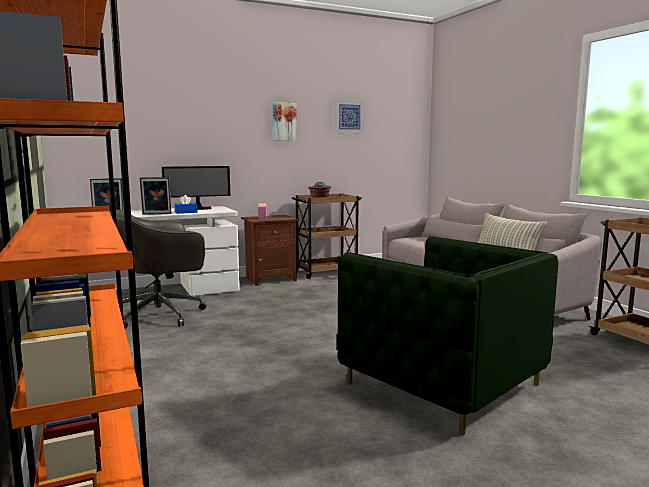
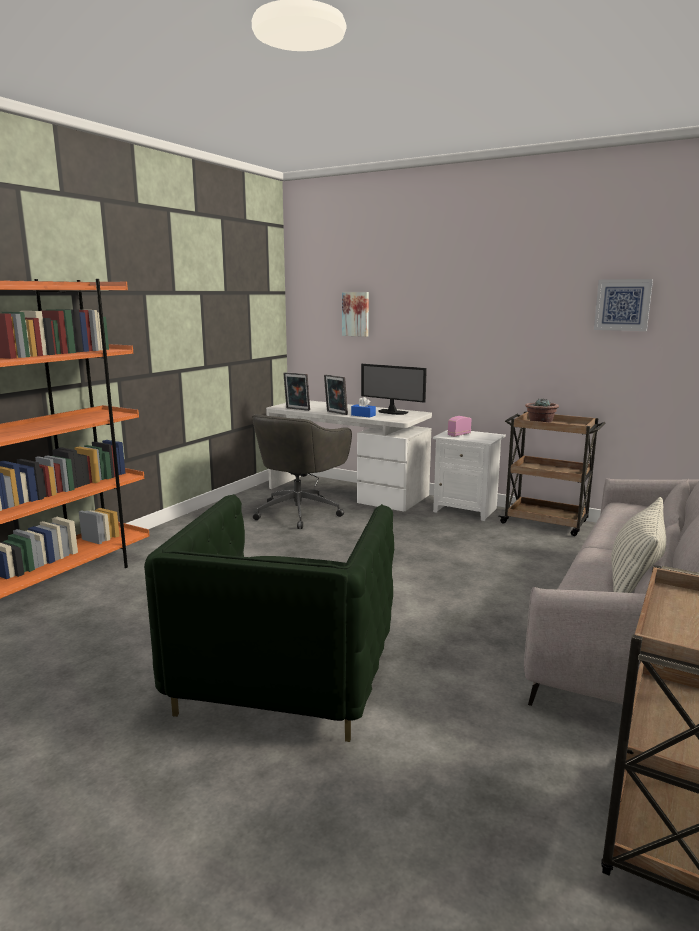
camera: 55 degrees right, 5 degrees up
grey office chair [110,210,207,329] -> grey office chair turned 90 degrees counterclockwise [252,414,352,529]
brown nightstand [241,215,299,286] -> white nightstand [433,430,506,521]
picture [272,102,297,141] -> picture moved to [342,292,369,337]

